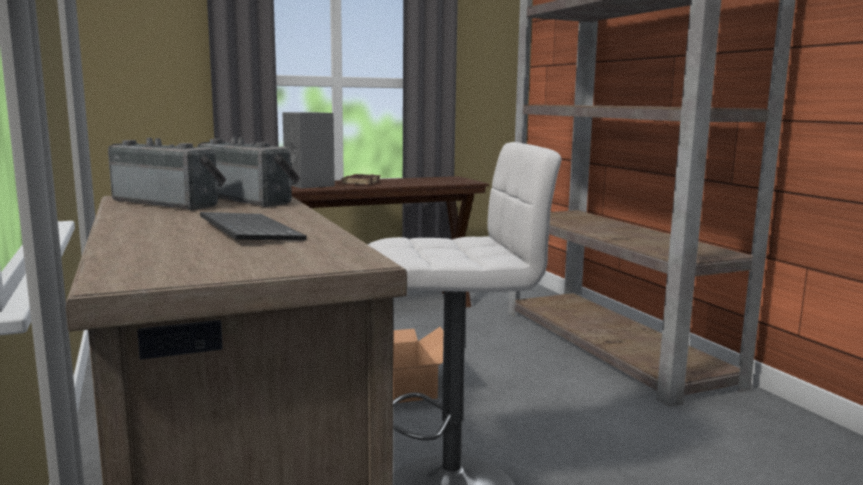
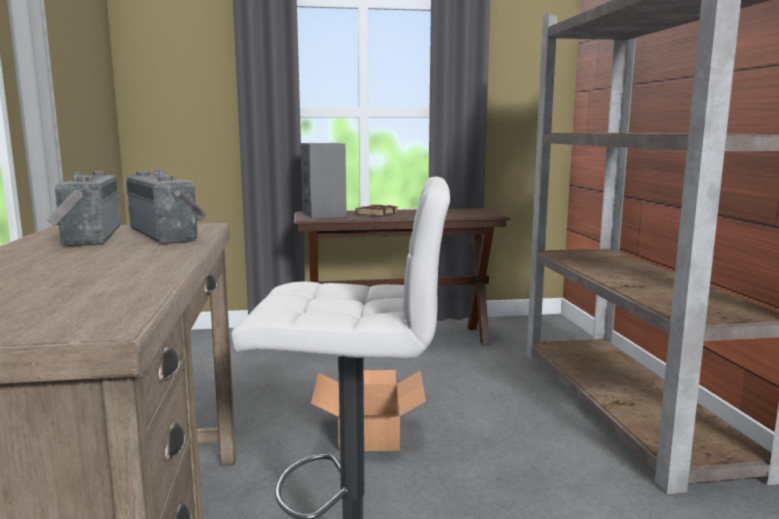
camera: 15 degrees right, 0 degrees up
radio [108,138,226,210] -> radio turned 150 degrees counterclockwise [47,171,121,246]
keyboard [200,212,307,240] -> none

